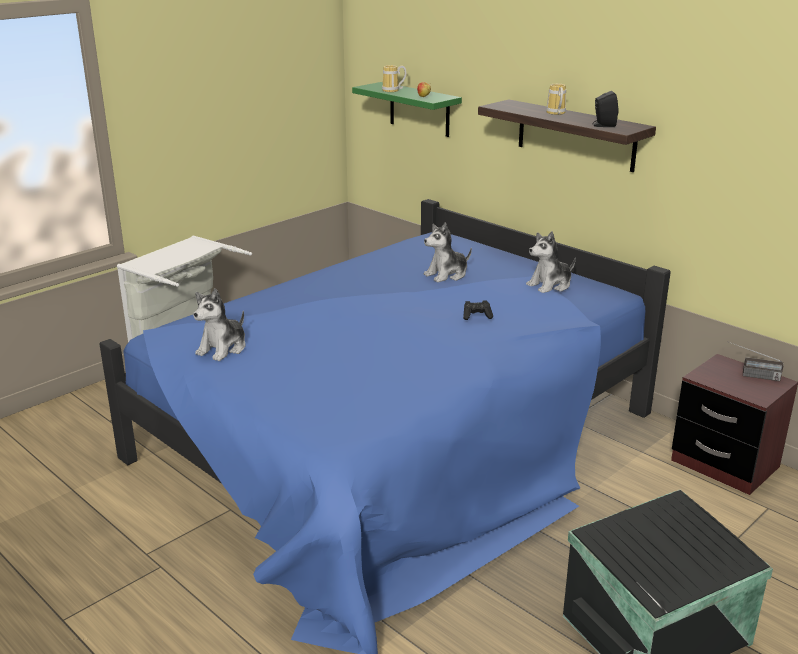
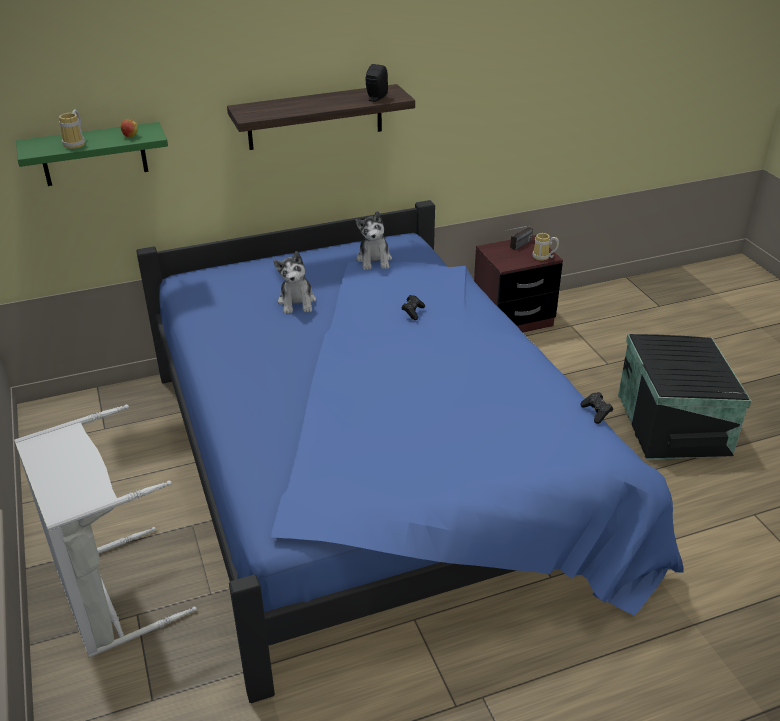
camera: 65 degrees left, 10 degrees up
plush toy [193,288,246,361] -> none
mug [546,84,566,115] -> mug moved to [532,233,559,261]
none -> black game controller [580,392,613,424]

